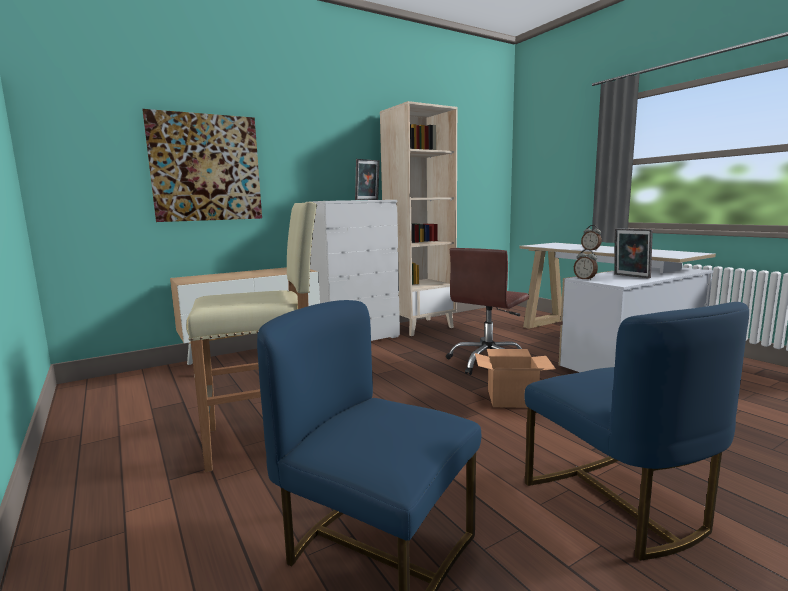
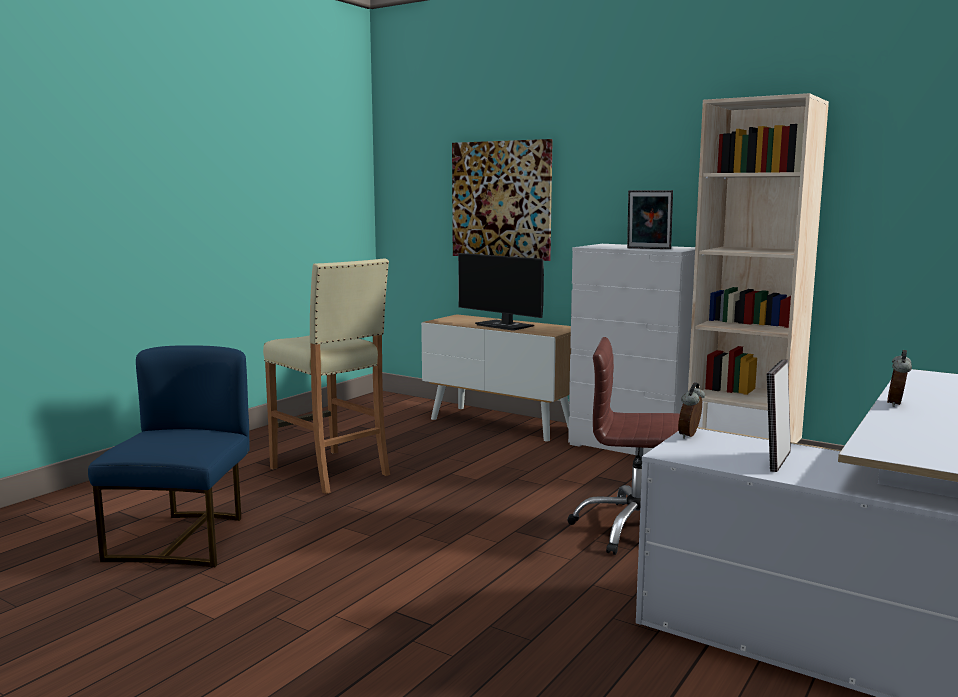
camera: 65 degrees right, 0 degrees up
cardboard box [475,349,556,408] -> none
blue chair [524,302,749,561] -> none
none -> monitor [458,253,544,331]

